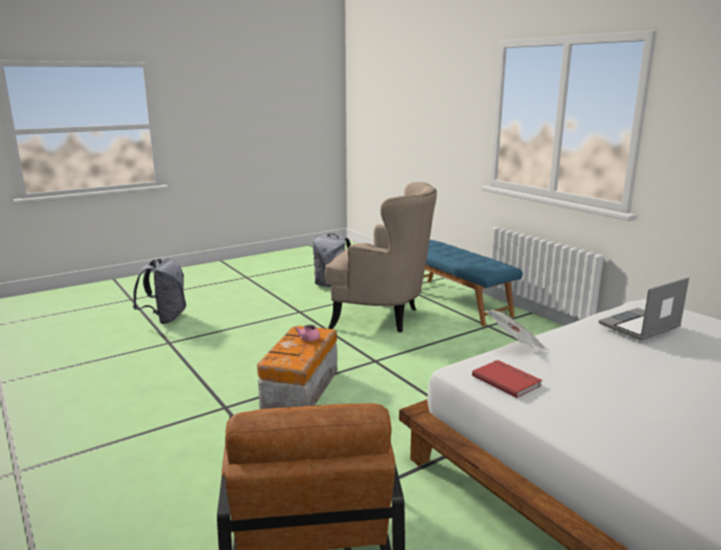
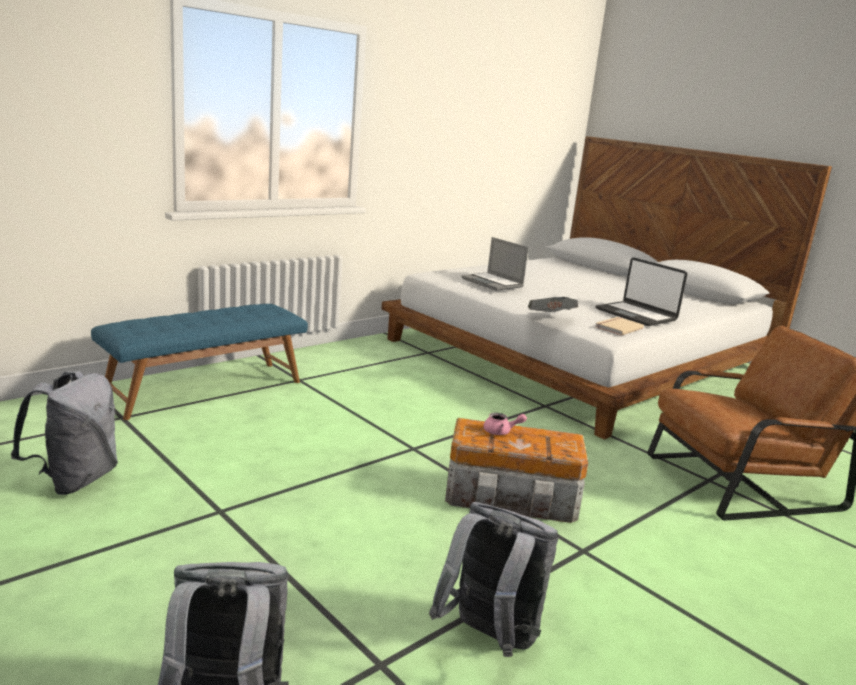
camera: 100 degrees left, 0 degrees up
beige armchair [325,182,437,333] -> none
red book [472,360,543,398] -> beige book [596,317,644,336]
none -> grey backpack [429,502,559,657]
none -> laptop [595,257,687,326]

